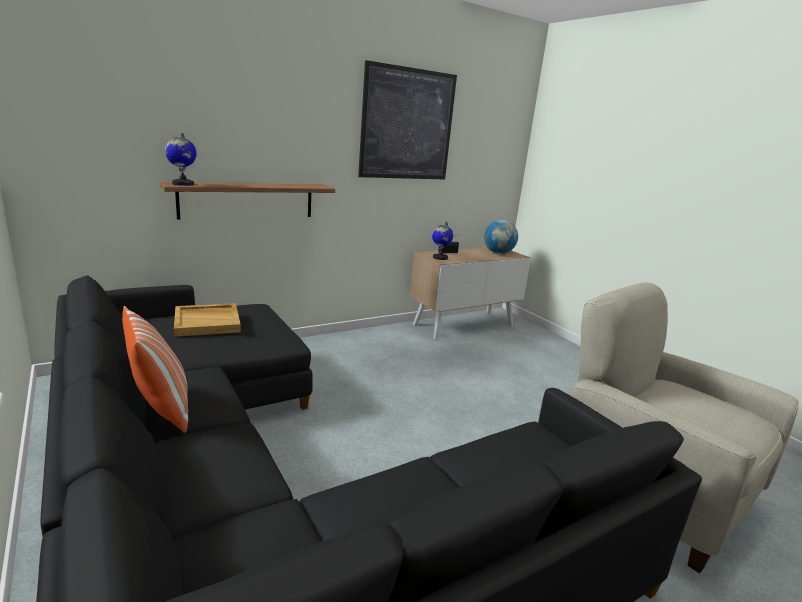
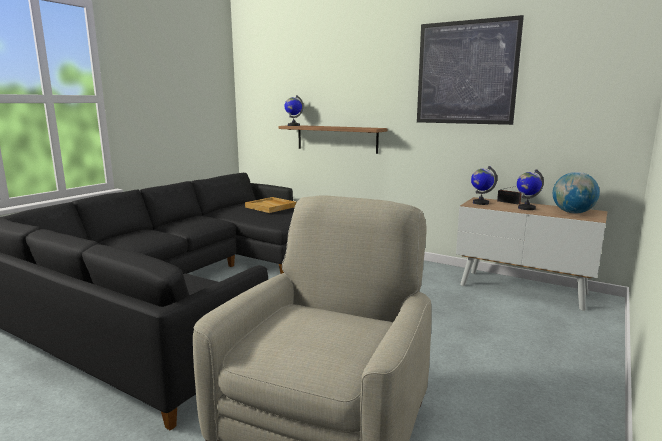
camera: 65 degrees right, 5 degrees down
pillow [122,306,188,433] -> none
none -> globe [517,169,544,210]

